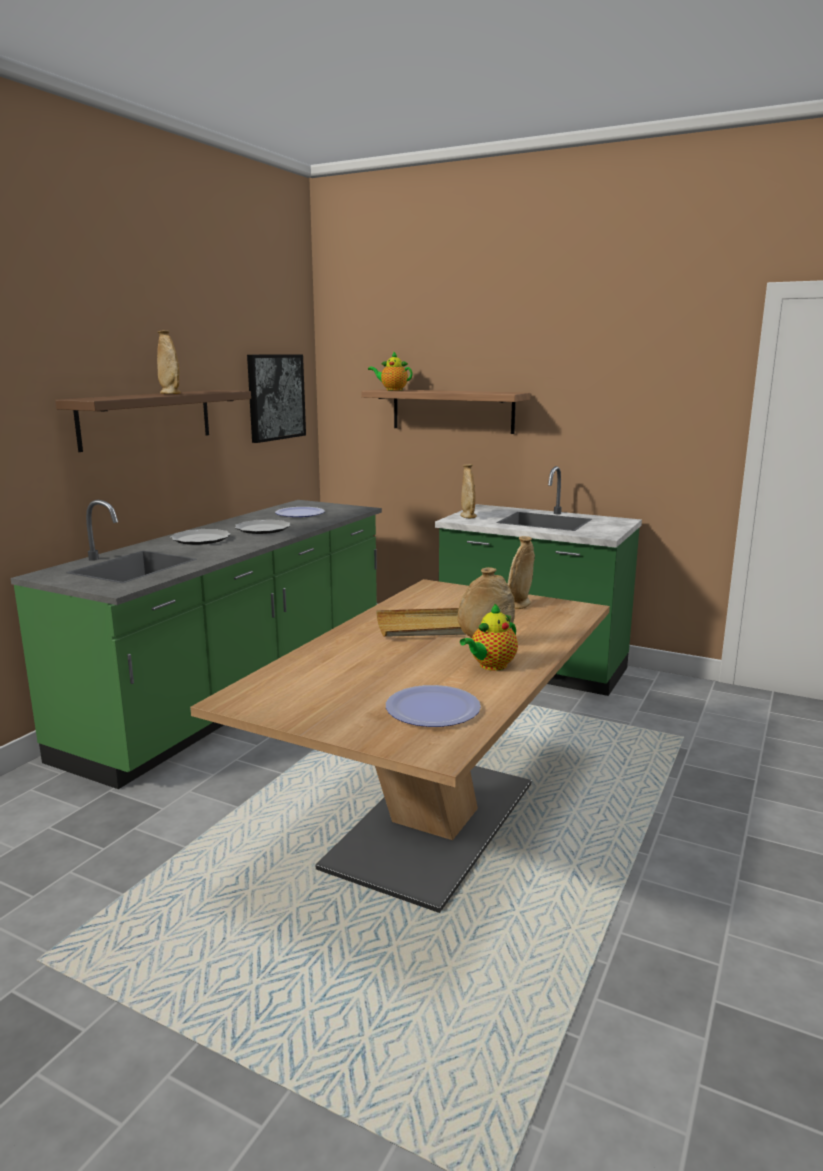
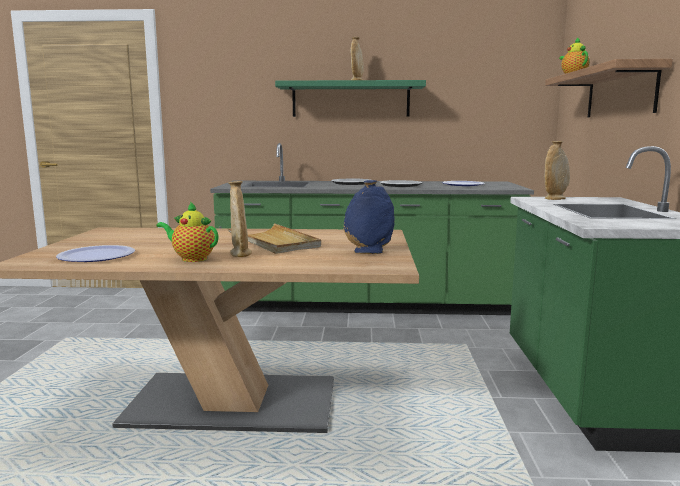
camera: 65 degrees right, 5 degrees down
brown shelf [55,390,251,452] -> green shelf [275,80,426,117]
picture [247,354,306,443] -> none
beige vase [508,536,535,609] -> blue vase [344,180,395,254]

